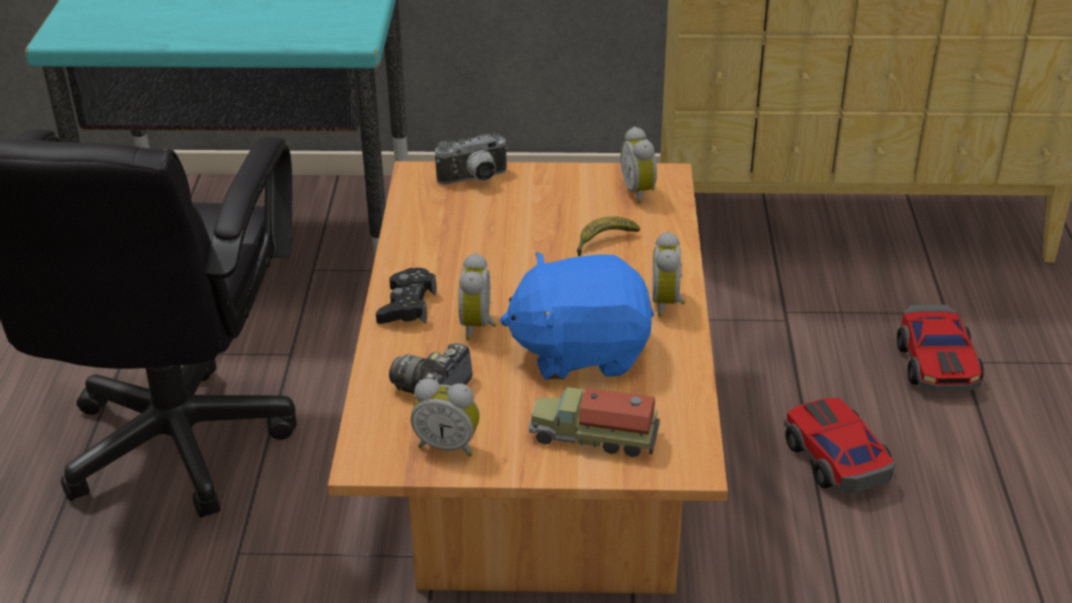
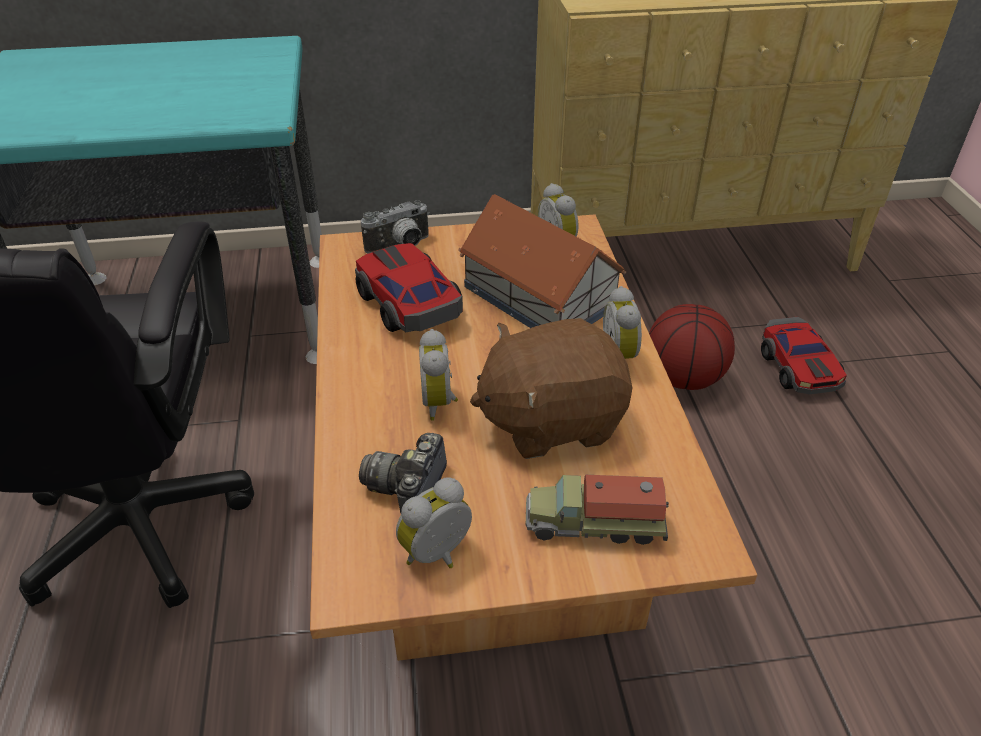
camera: 10 degrees left, 5 degrees up
black game controller [376,268,437,324] -> none
alarm clock [411,378,480,457] -> alarm clock turned 135 degrees clockwise [396,478,472,568]
blue plush toy [500,252,654,380] -> brown plush toy [470,318,632,459]
banana [577,216,640,256] -> toy house [458,194,626,328]
toy car [784,398,895,493] -> toy car moved to [355,243,463,332]
none -> basketball [649,304,735,390]

